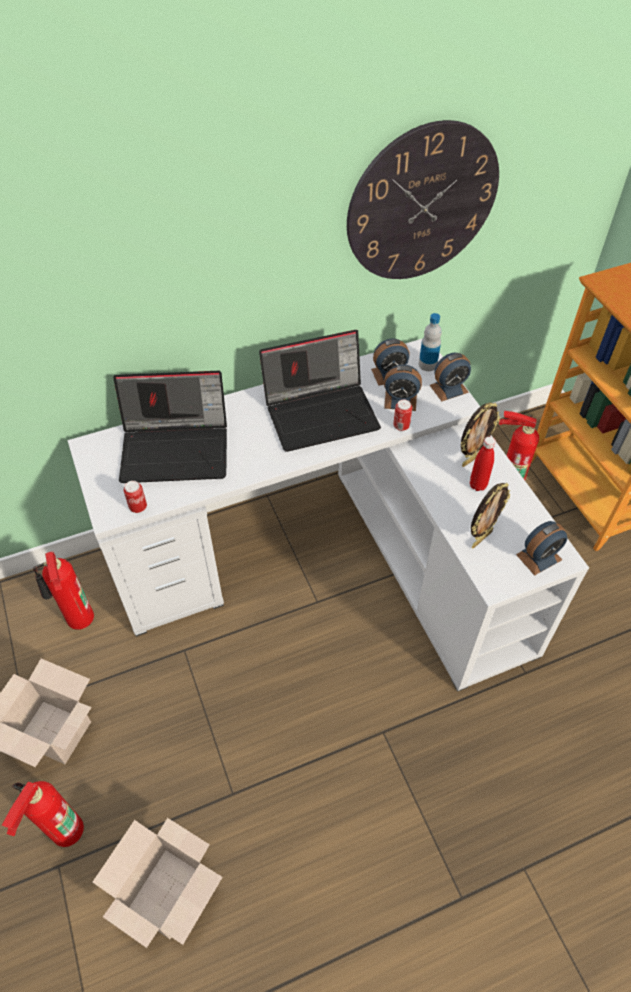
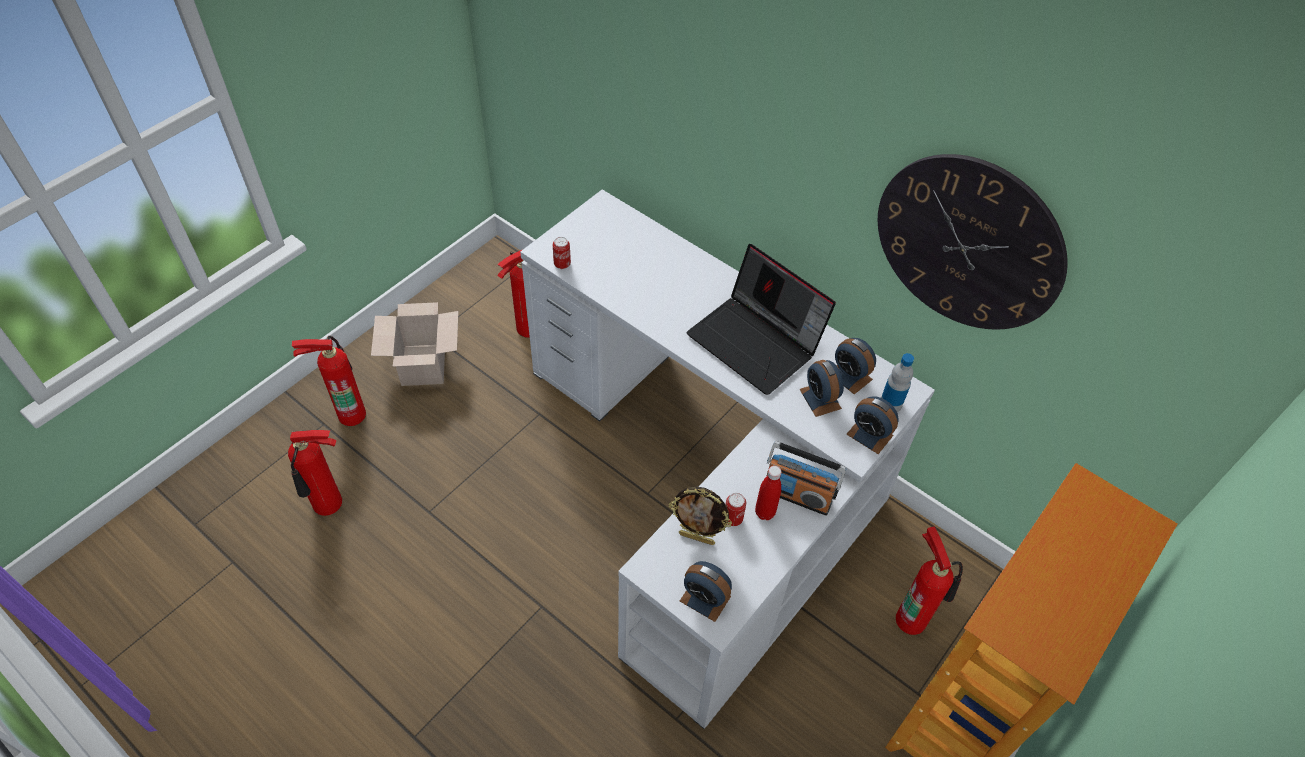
camera: 60 degrees right, 0 degrees up
cardboard box [93,818,222,948] -> fire extinguisher [288,430,342,516]
laptop [113,371,227,483] -> none
can [393,400,412,431] -> can moved to [726,493,746,526]
picture frame [461,402,500,467] -> radio [766,441,846,516]

